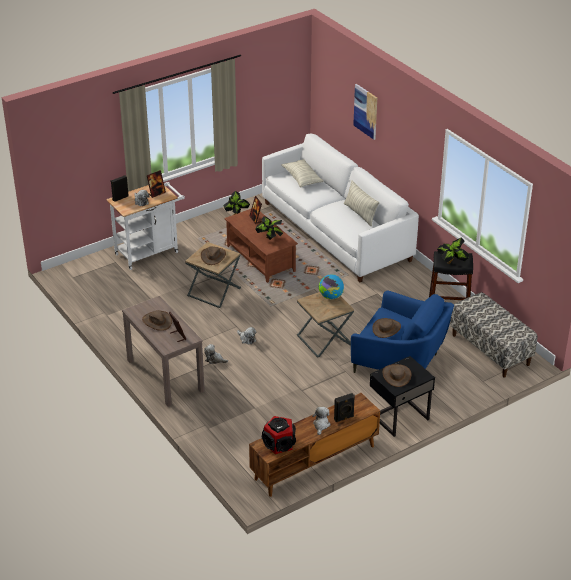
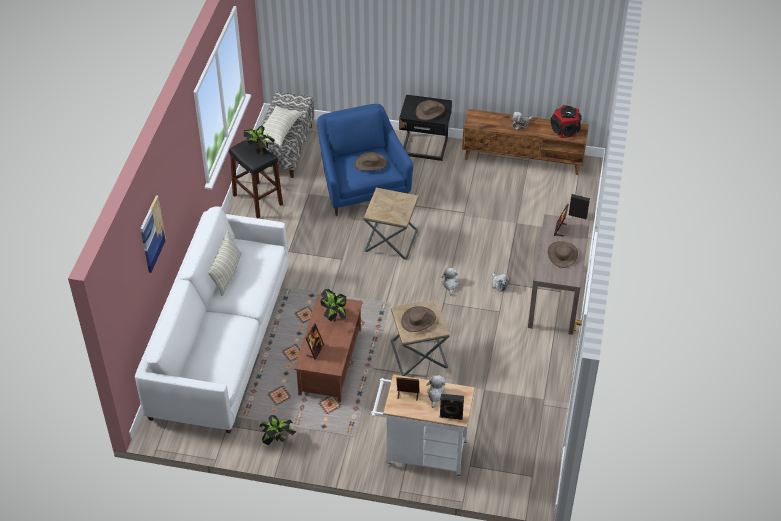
camera: 135 degrees left, 10 degrees up
pillow [282,159,323,188] -> pillow moved to [263,105,303,146]
globe [319,274,344,299] -> none
black speaker [334,393,355,422] -> black speaker moved to [569,194,590,219]

